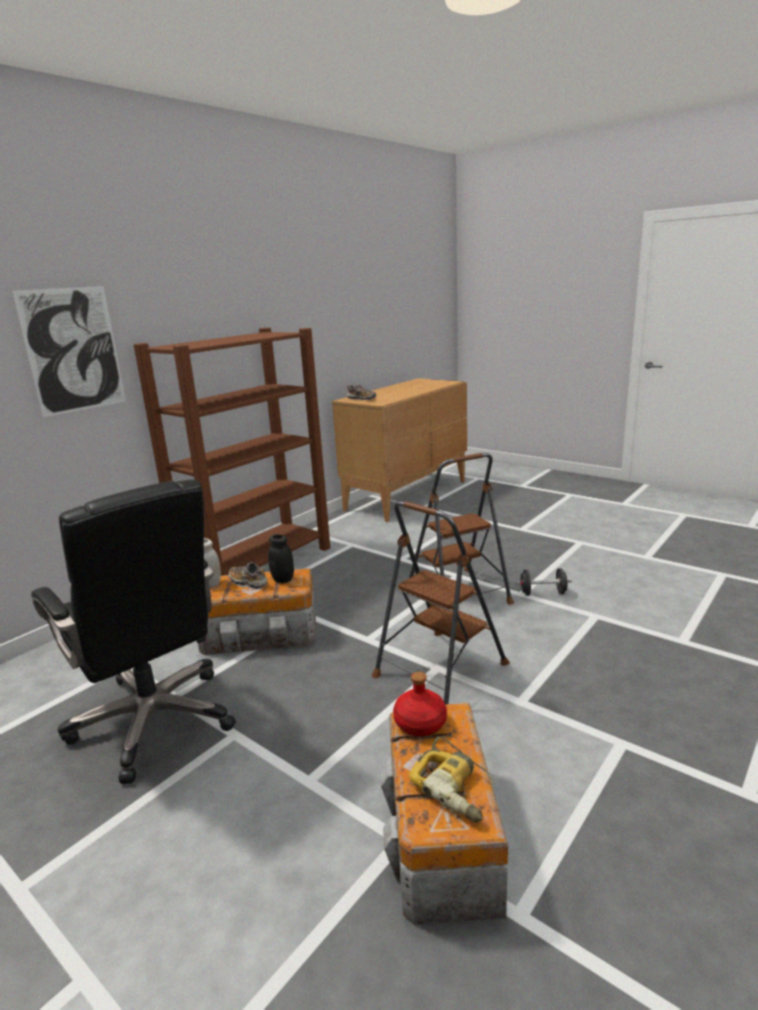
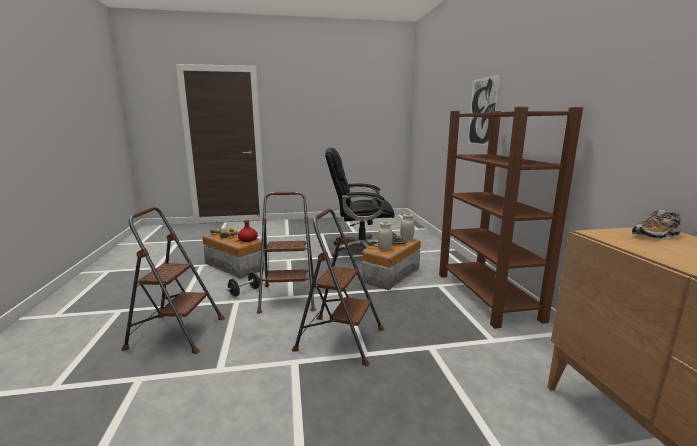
camera: 130 degrees right, 5 degrees down
black jar [268,534,294,583] -> white jar [378,222,393,250]
black dumbbell [516,568,572,596] -> black dumbbell moved to [227,272,260,296]
none -> brown step ladder [121,207,225,354]

